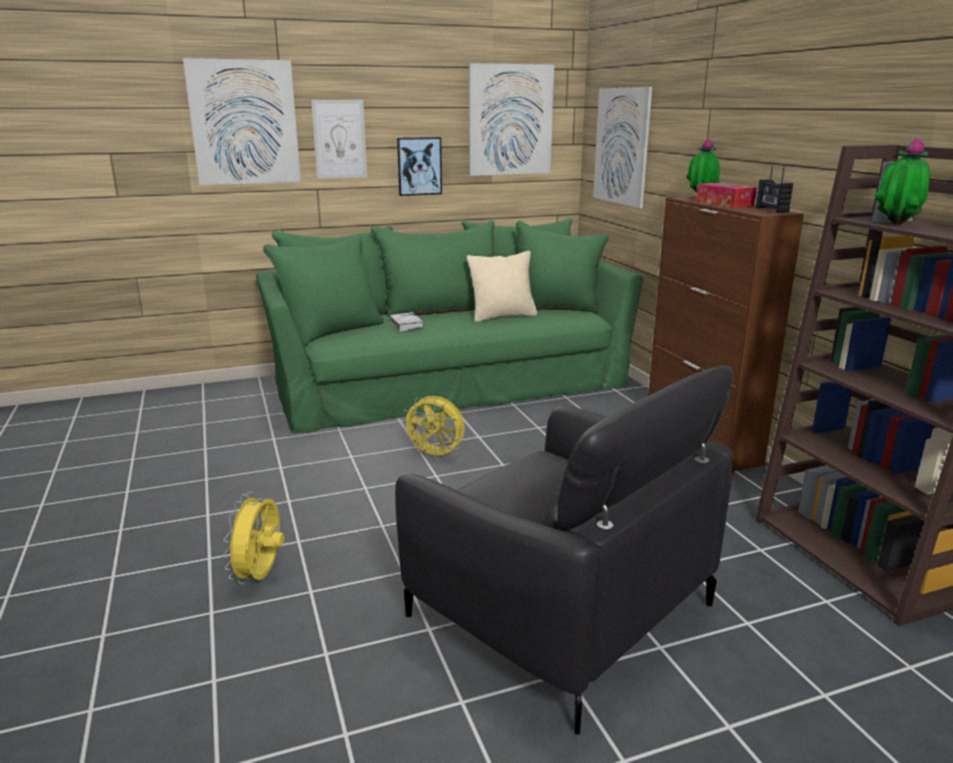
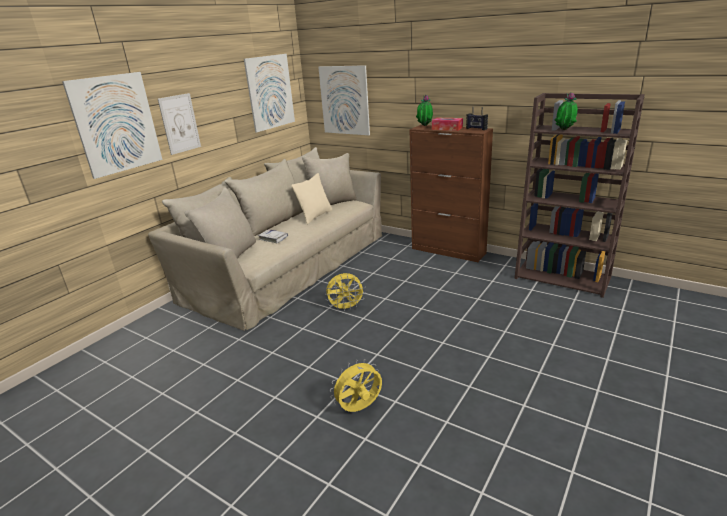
camera: 35 degrees left, 5 degrees up
yellow fan [223,492,284,584] -> yellow fan turned 90 degrees clockwise [330,359,382,412]
green sofa [256,218,643,433] -> beige sofa [148,147,382,331]
black armchair [395,365,734,734] -> none
picture [397,137,442,196] -> none

